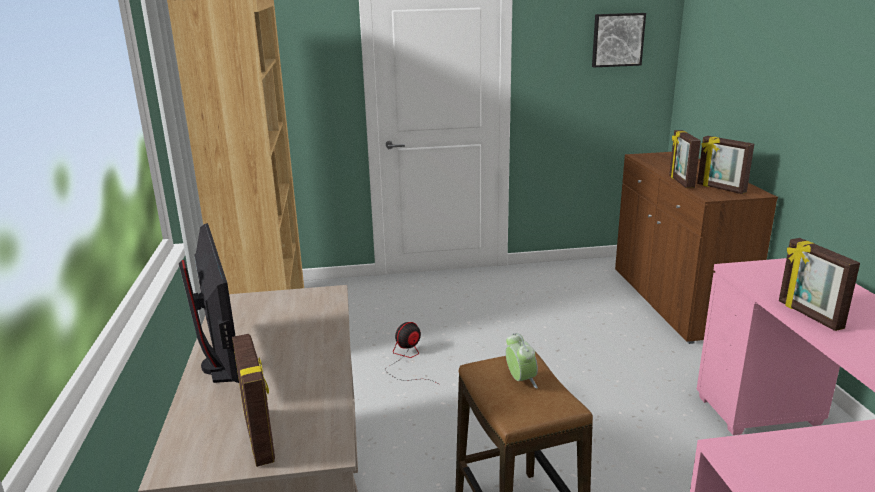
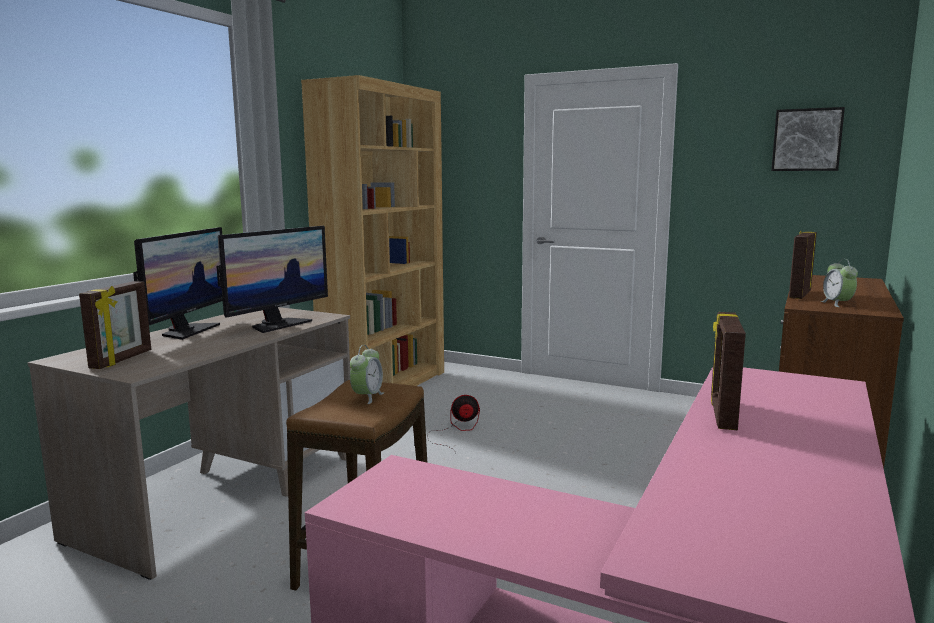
camera: 35 degrees right, 10 degrees down
picture frame [697,136,754,194] -> alarm clock [821,259,858,307]
none -> monitor [216,226,328,333]

